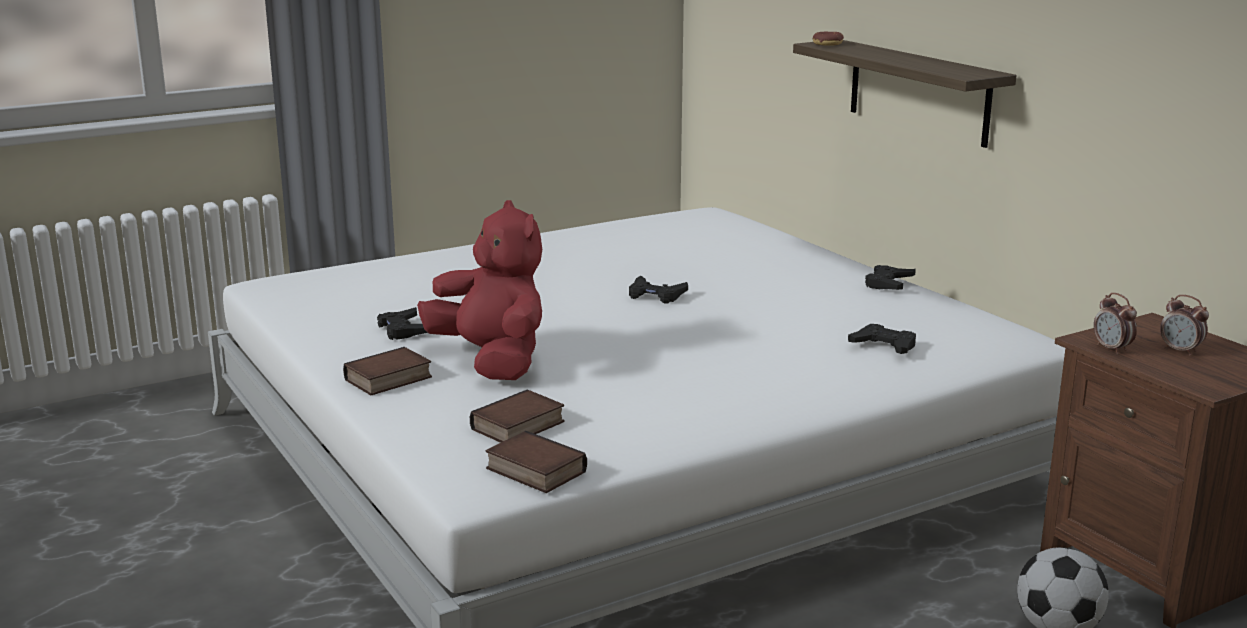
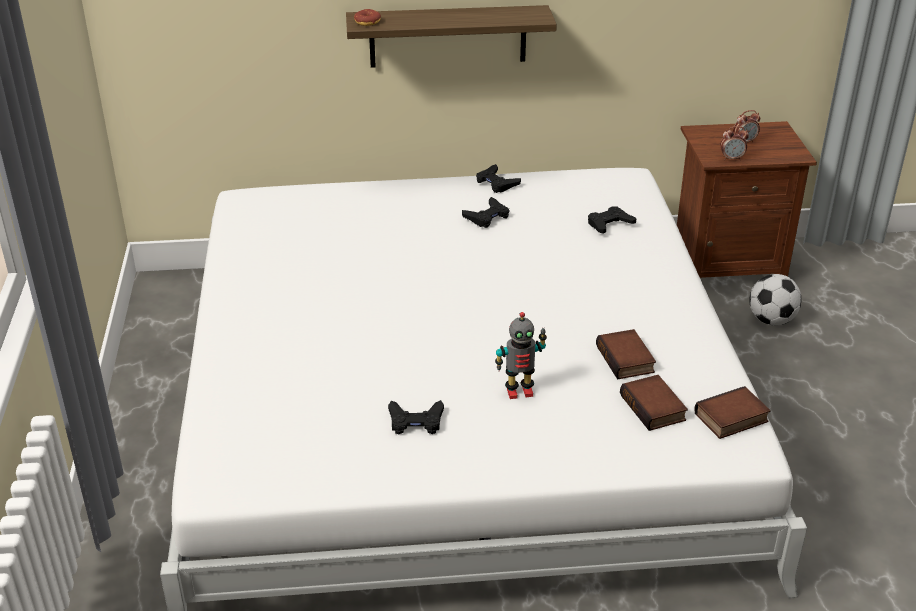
camera: 65 degrees left, 15 degrees up
book [343,347,432,395] -> book moved to [596,329,656,379]
red plush toy [417,200,542,380] -> toy robot [495,312,547,399]
black game controller [629,276,688,304] -> black game controller moved to [462,197,509,228]

